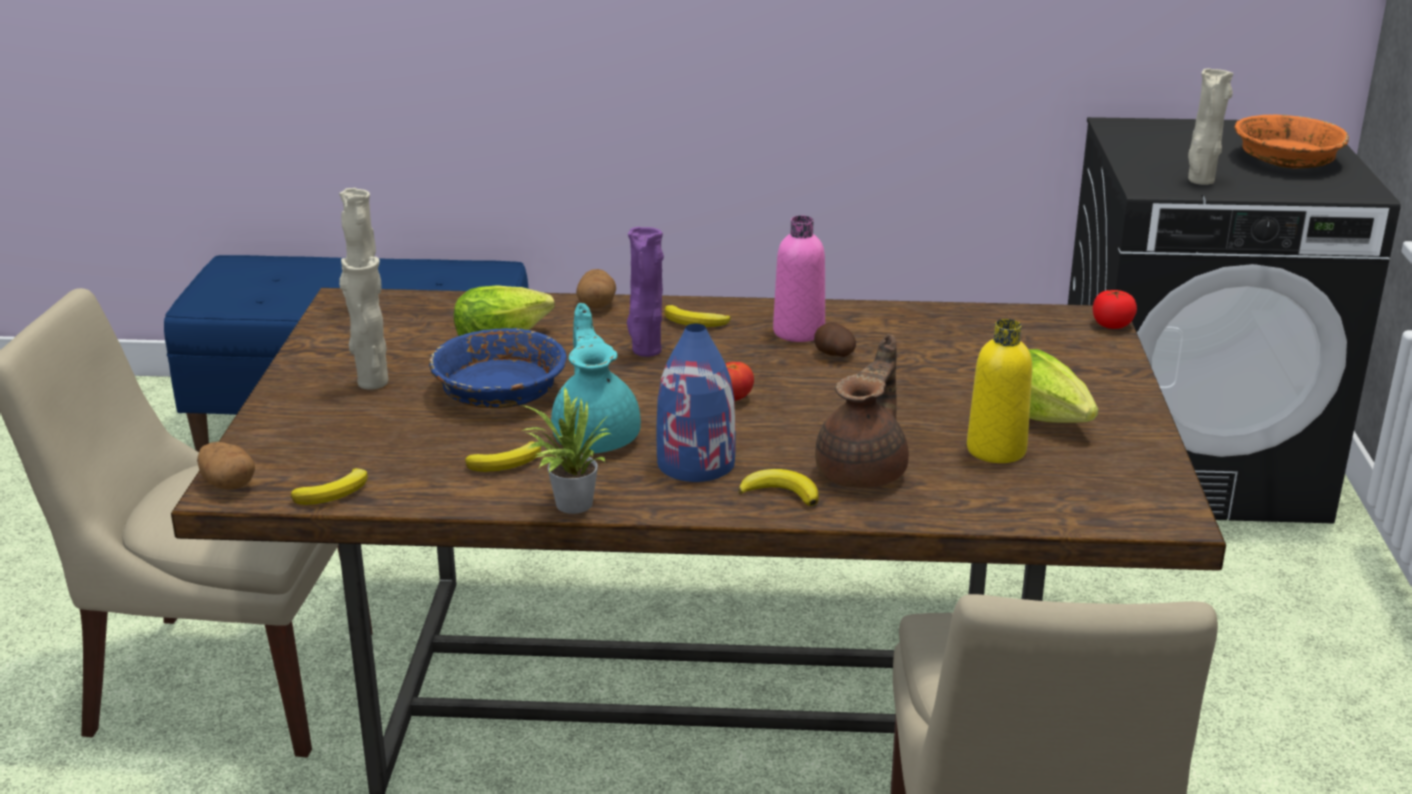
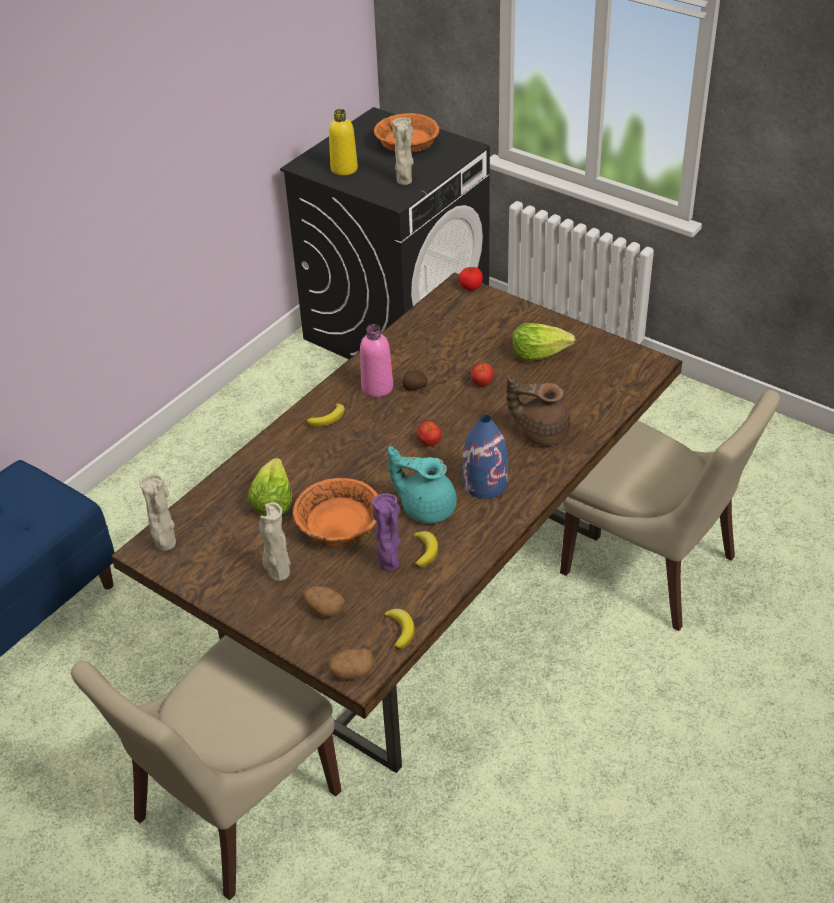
camera: 55 degrees left, 15 degrees up
blue bowl [429,328,567,408] -> orange bowl [293,478,378,546]
potted plant [521,387,610,514] -> none
potato [576,269,616,308] -> potato moved to [303,586,345,617]
purple vase [627,227,664,357] -> purple vase moved to [372,493,401,571]
banana [738,469,819,506] -> none
brown teapot [815,334,909,488] -> brown teapot turned 45 degrees counterclockwise [507,375,571,446]
yellow bottle [967,319,1032,463] -> yellow bottle moved to [329,109,358,176]
none -> tomato [471,363,494,387]

